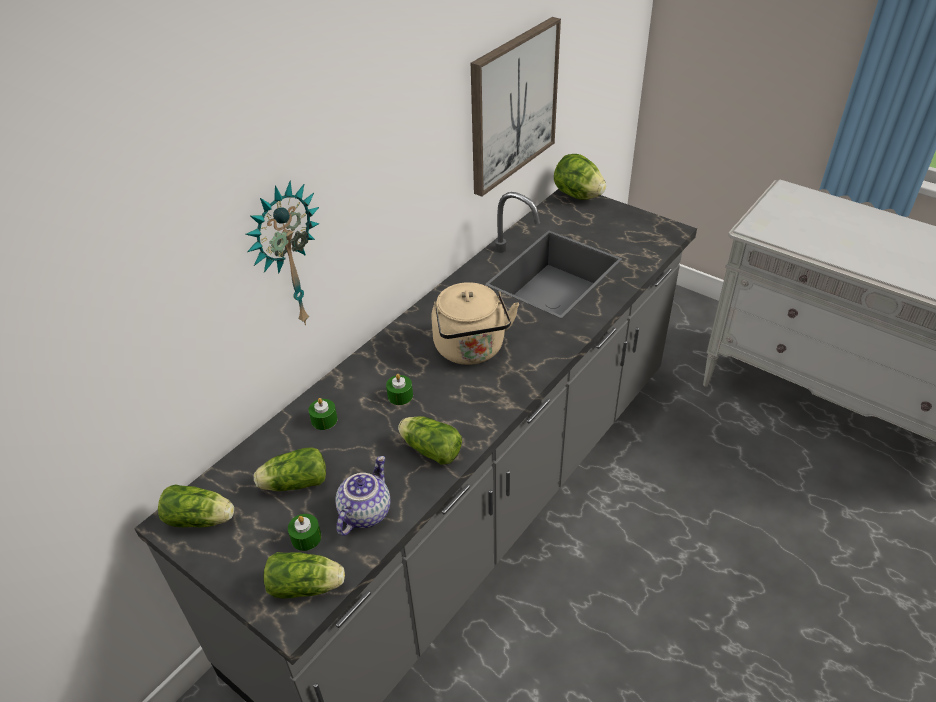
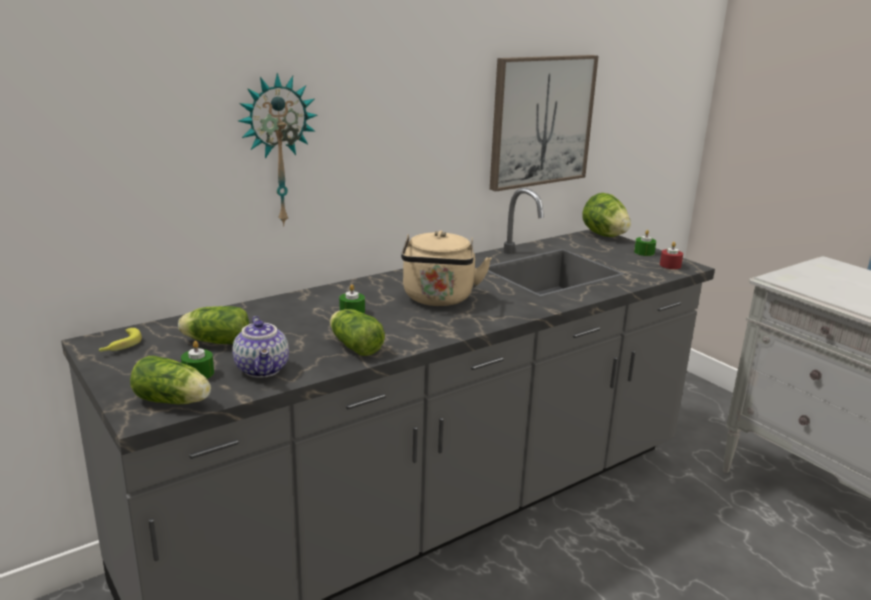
camera: 15 degrees right, 20 degrees down
lettuce [158,485,234,527] -> banana [98,328,142,352]
green candle [309,398,338,430] -> green candle moved to [634,230,656,256]
teapot [335,456,390,536] -> teapot turned 120 degrees clockwise [233,316,289,378]
none -> red candle [660,242,683,269]

